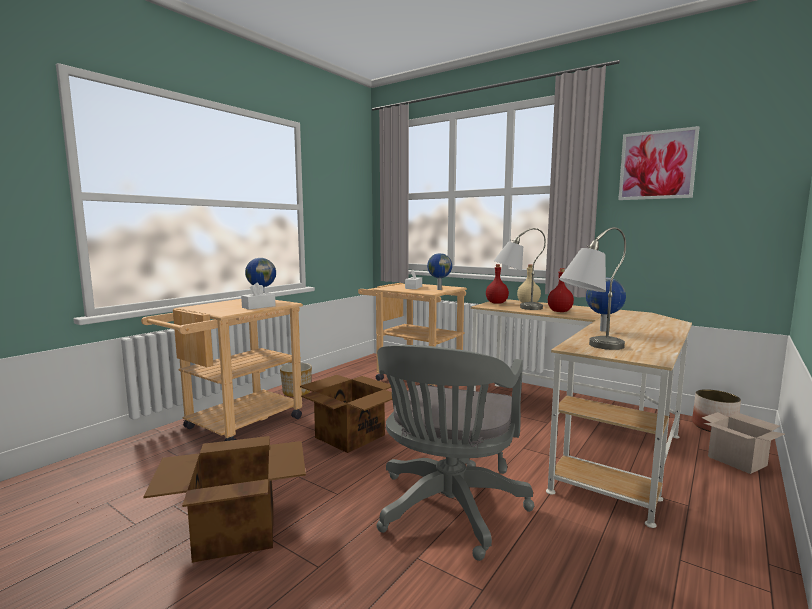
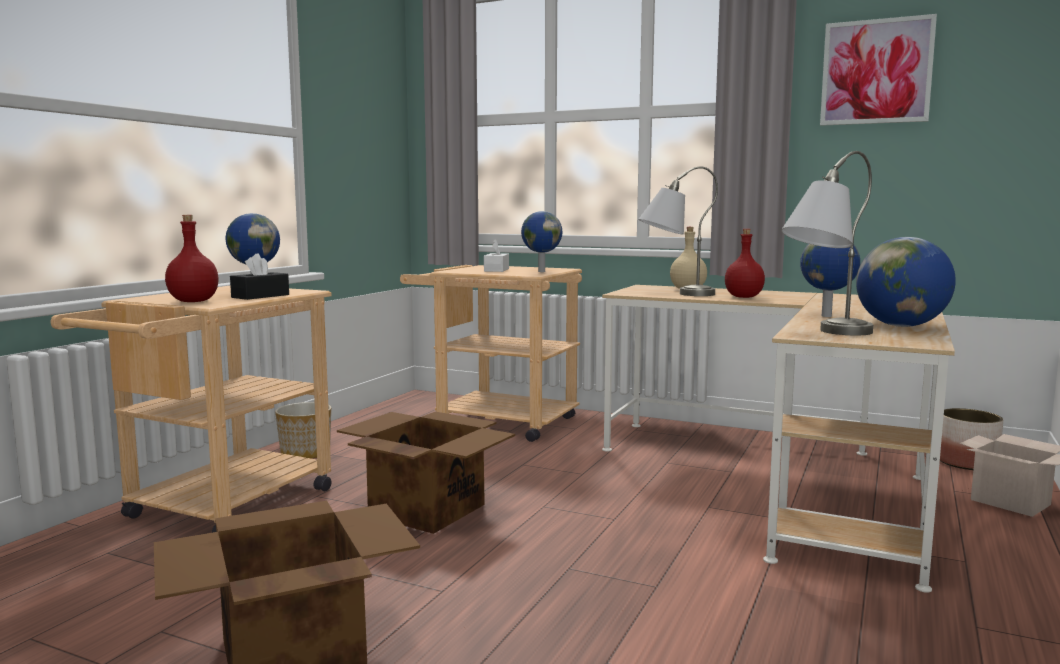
camera: 10 degrees left, 0 degrees up
white tissue box [241,282,276,310] -> black tissue box [230,253,289,300]
grey office chair [377,345,534,561] -> none
red bottle [486,264,509,304] -> red bottle moved to [165,215,219,302]
none -> globe [856,237,956,327]

